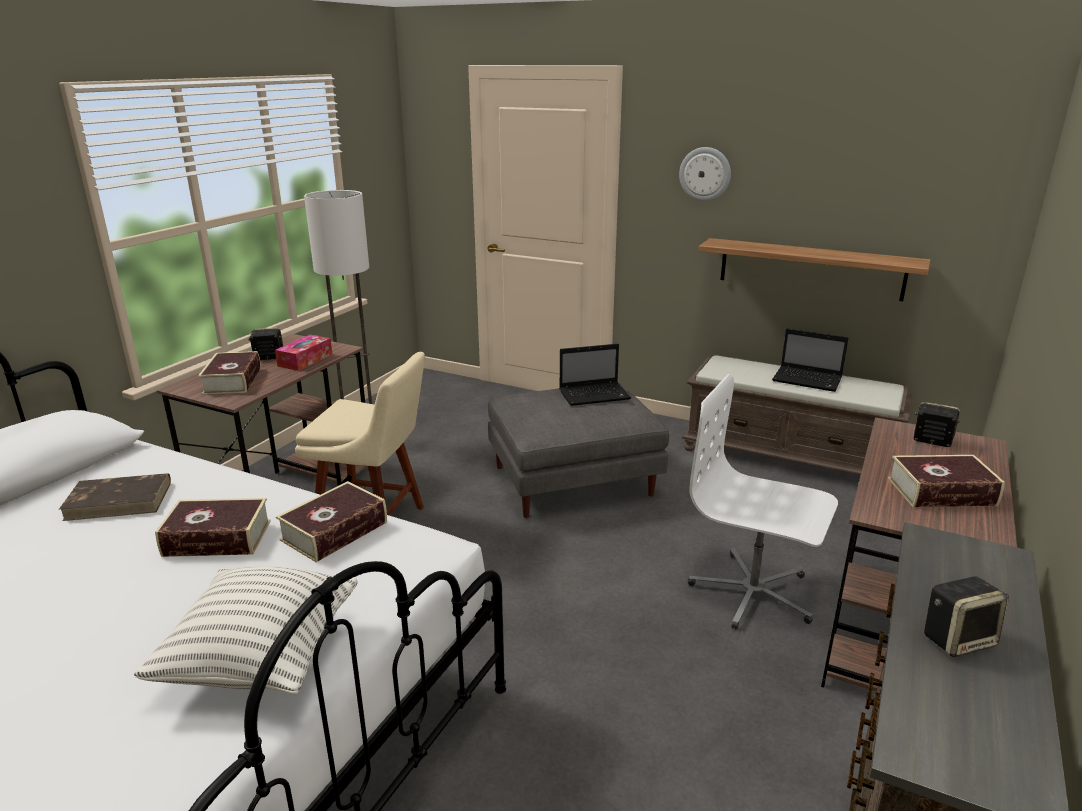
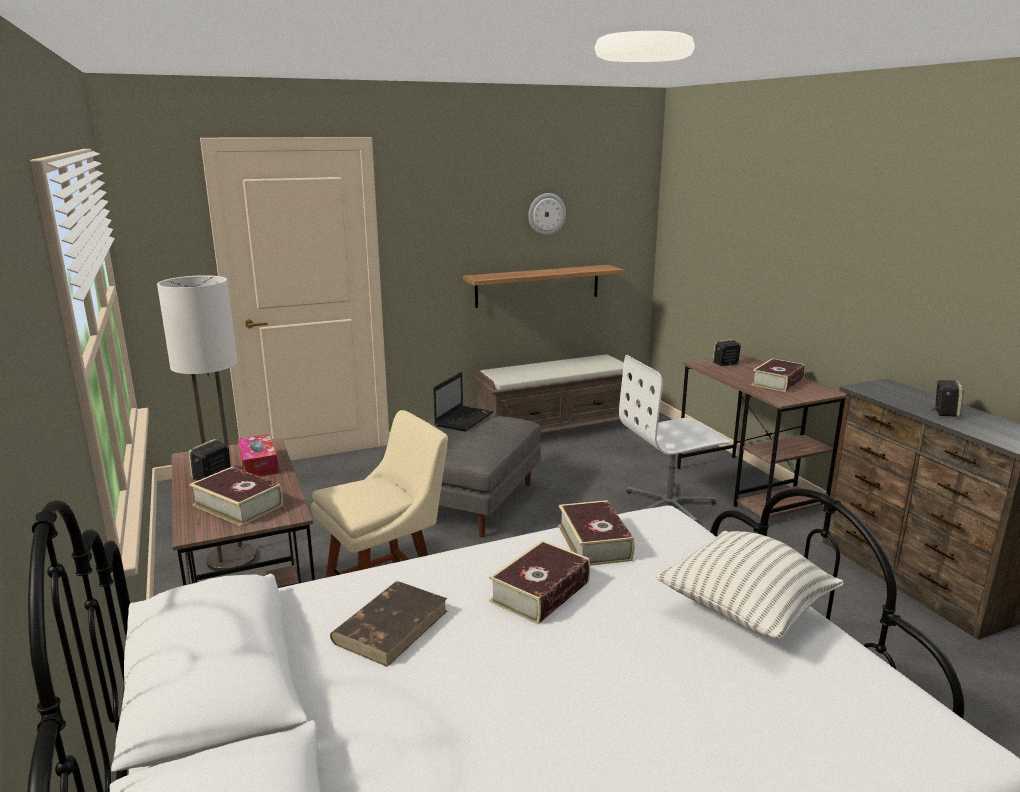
camera: 50 degrees left, 5 degrees down
wall clock [679,147,731,201] -> wall clock moved to [528,193,566,236]
laptop [772,329,848,392] -> none

